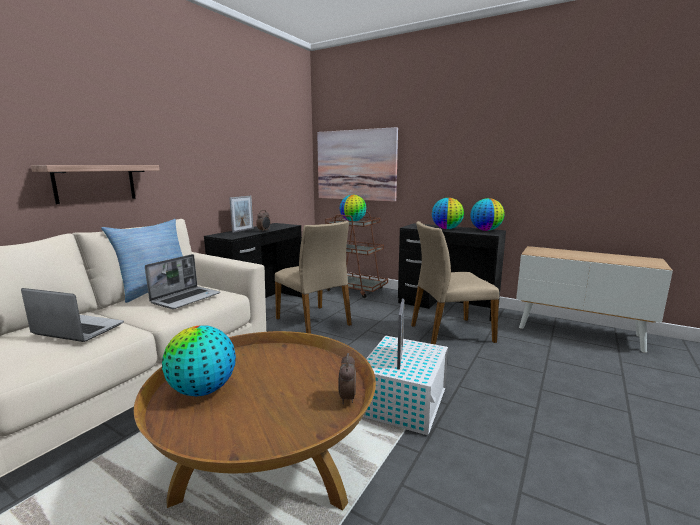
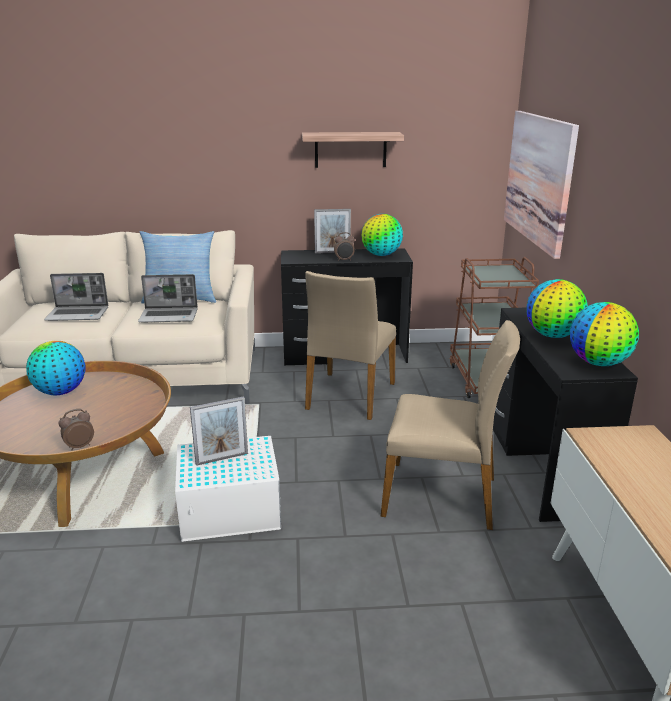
camera: 55 degrees right, 10 degrees up
laptop [21,288,124,342] -> laptop turned 105 degrees clockwise [44,273,108,321]
shelf [31,165,159,204] -> shelf moved to [302,132,404,168]
globe [339,195,366,221] -> globe moved to [361,214,403,256]
beige chair [411,221,499,345] -> beige chair turned 150 degrees clockwise [380,320,520,530]

